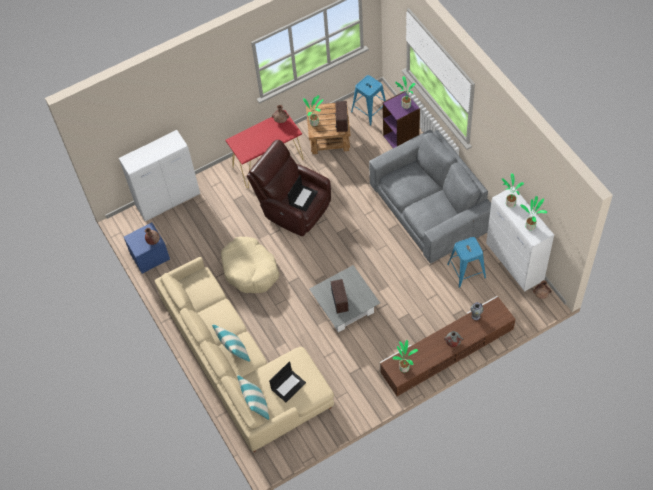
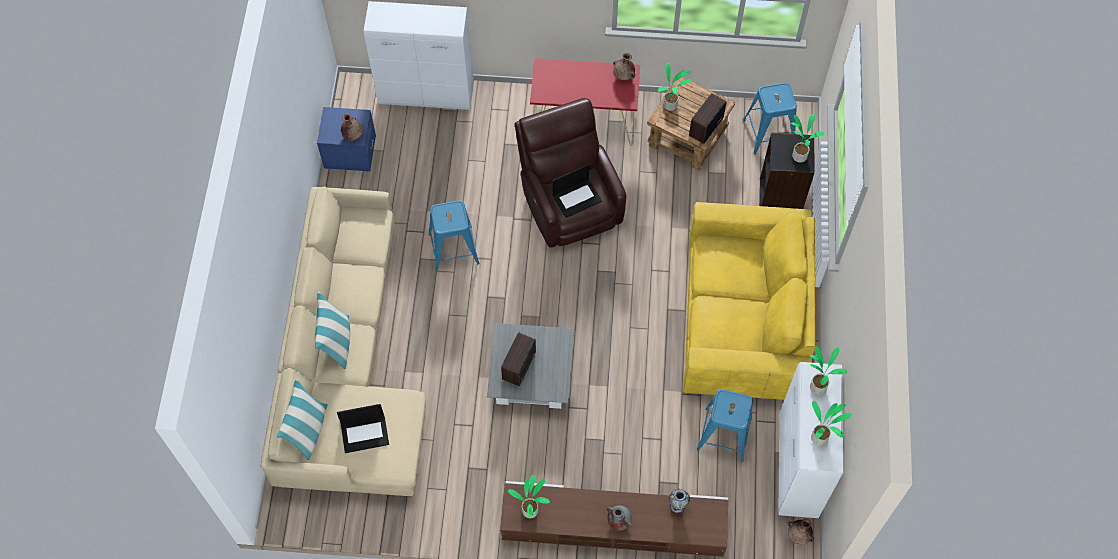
camera: 30 degrees right, 5 degrees up
beige dog bed [221,237,279,293] -> blue stool [429,200,479,272]
grey sofa [369,130,491,263] -> yellow sofa [683,202,815,400]
purple bookcase [383,91,420,148] -> black bookcase [760,132,815,209]

